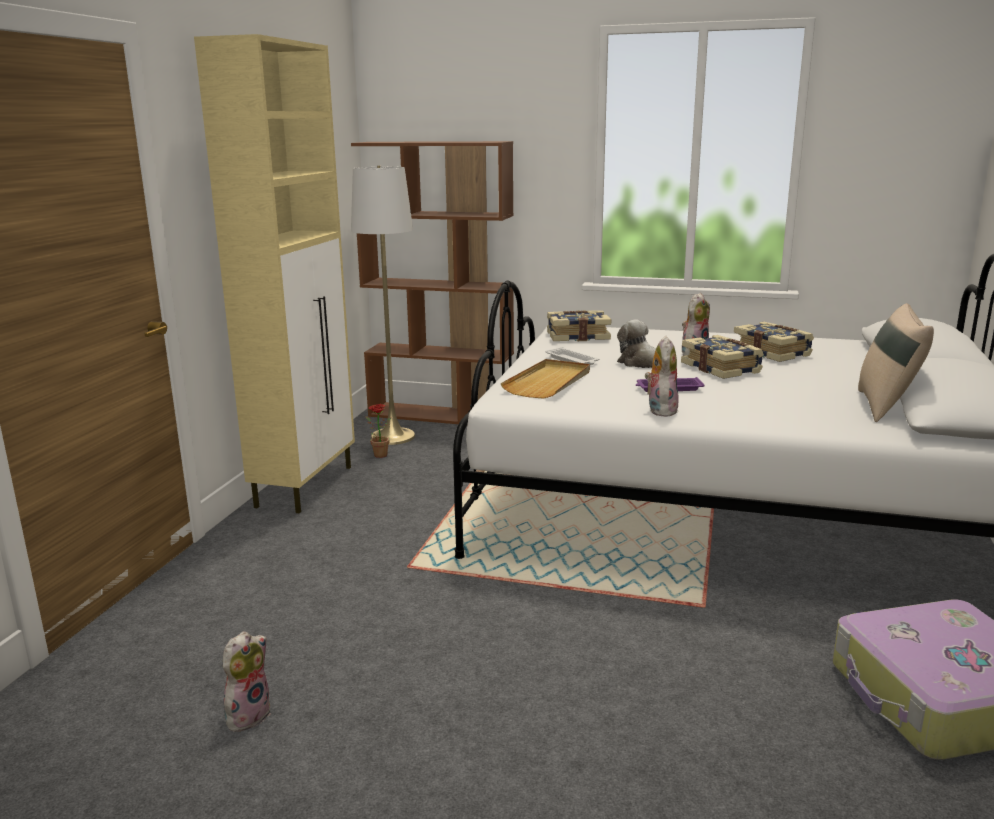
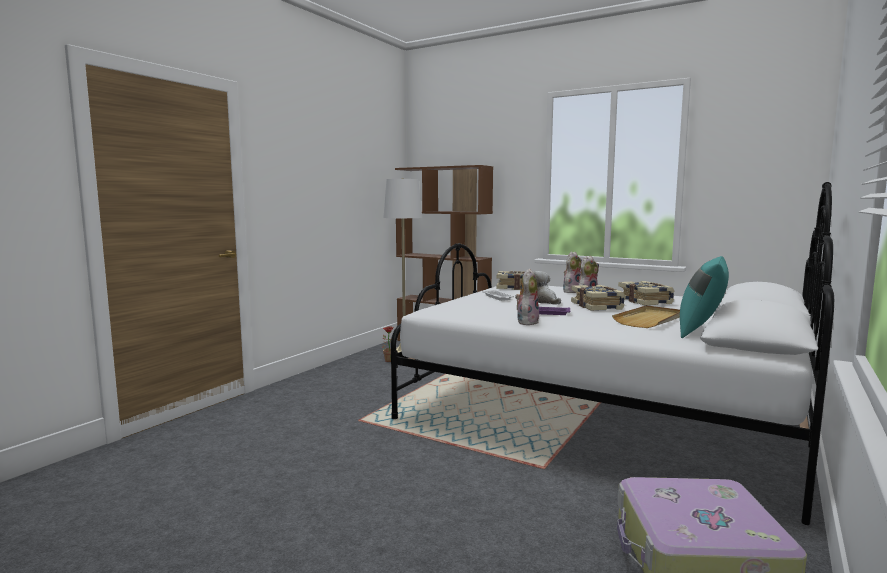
camera: 15 degrees right, 10 degrees down
beige cabinet [194,34,355,513] -> none
plush toy [223,631,271,732] -> plush toy moved to [563,252,582,293]
beige tray [501,359,590,399] -> beige tray moved to [612,305,680,328]
beige pillow [858,303,934,422] -> turquoise pillow [680,256,729,338]

